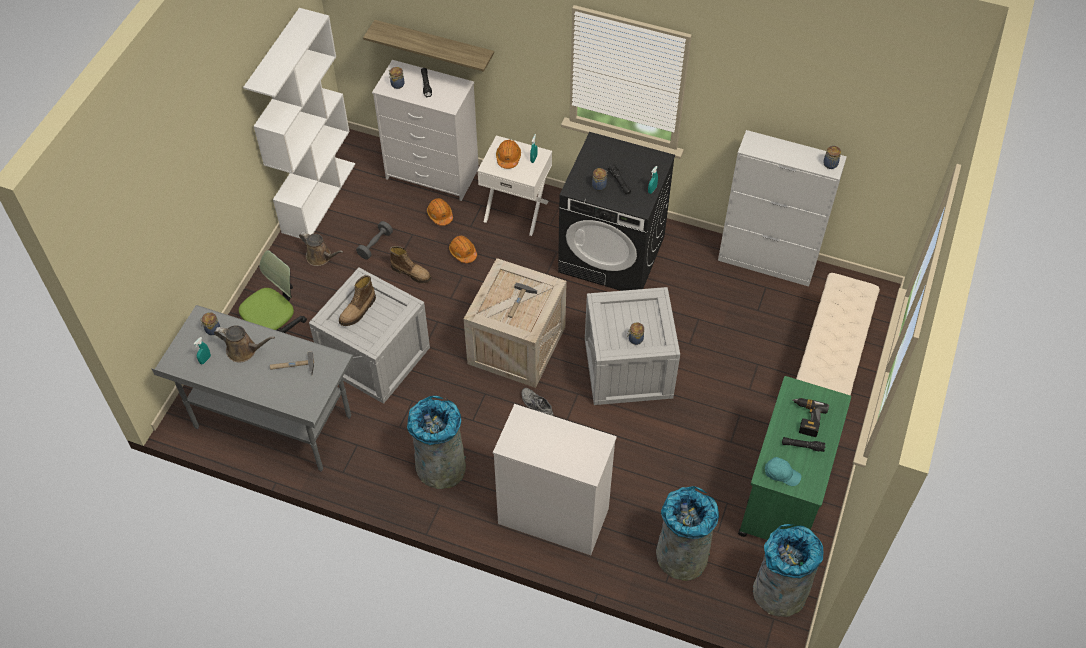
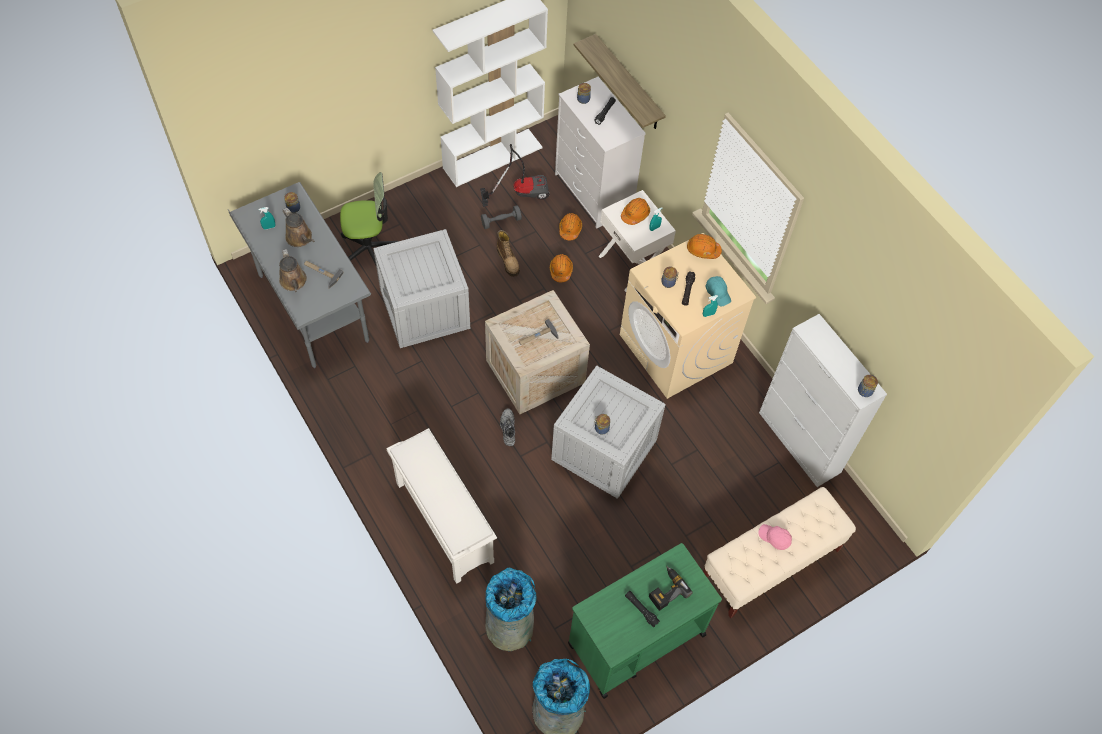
camera: 35 degrees right, 5 degrees up
brown watering can [299,232,343,266] -> brown watering can moved to [279,249,307,292]
boot [339,275,376,326] -> none
grey trash can [407,396,466,489] -> none
white dresser [493,404,617,555] -> white shoe rack [386,428,497,584]
black washing machine [558,132,675,291] -> beige washing machine [620,233,756,399]
turquoise cap [765,457,801,486] -> turquoise cap moved to [705,276,731,306]
none -> vacuum cleaner [480,144,549,207]
none -> orange hard hat [687,234,722,259]
none -> pink cap [758,524,792,550]

